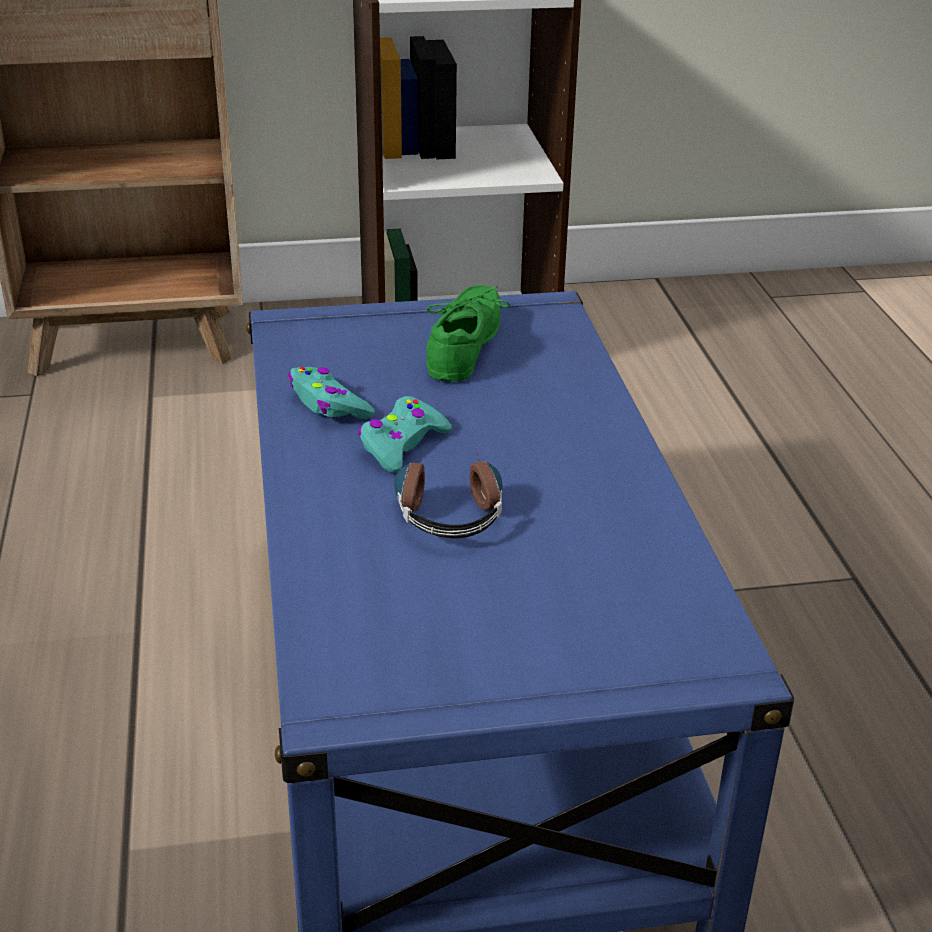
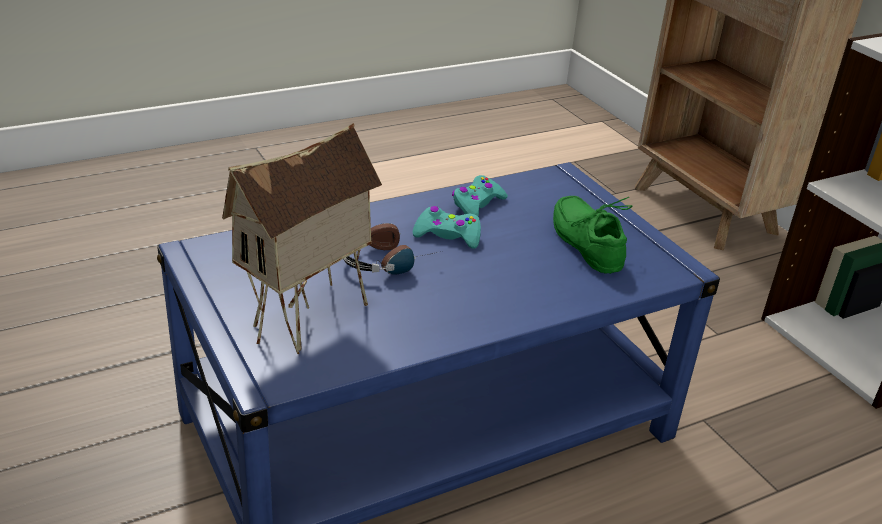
camera: 70 degrees right, 0 degrees up
green shoe [426,285,510,382] -> green shoe turned 105 degrees counterclockwise [553,196,632,274]
none -> toy house [222,123,382,354]

